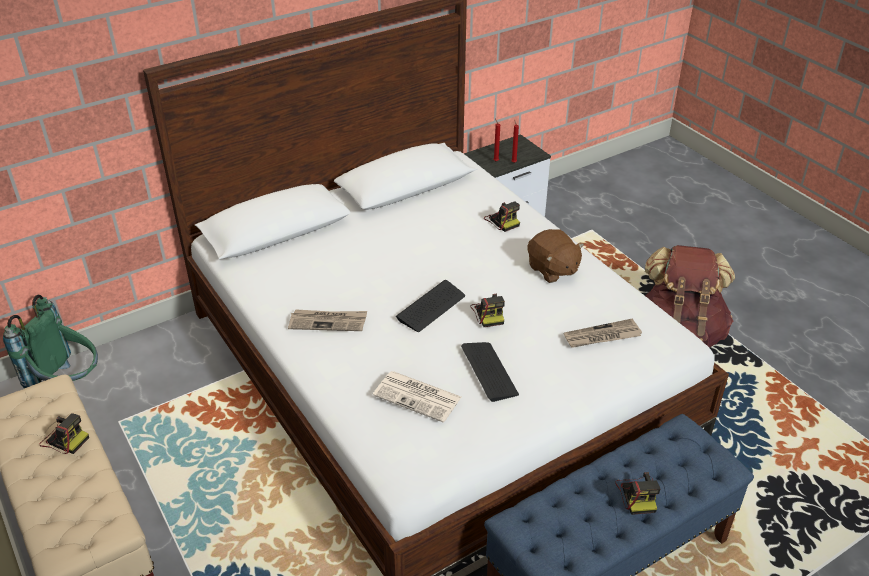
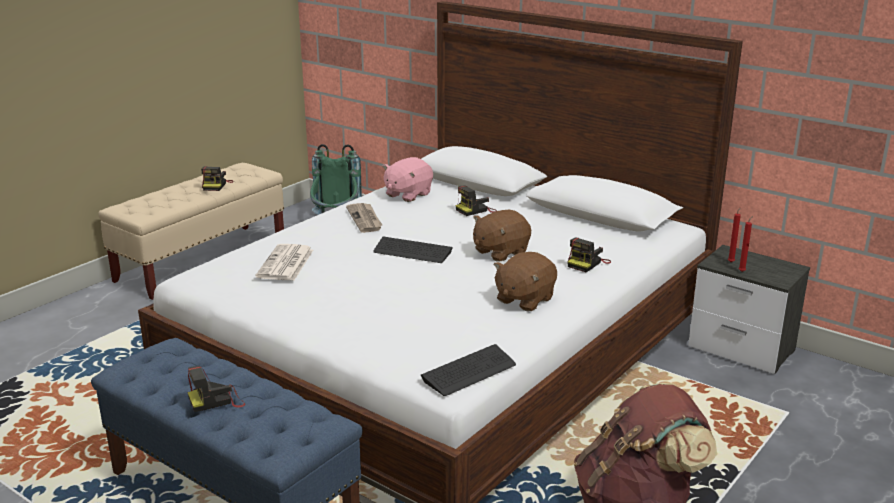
camera: 70 degrees right, 15 degrees down
keyboard [461,342,519,402] -> keyboard moved to [421,344,516,396]
camera [470,294,505,327] -> camera moved to [456,185,497,216]
newspaper [564,318,642,348] -> none
none -> pink plush toy [383,157,433,202]
none -> brown plush toy [473,210,531,262]

